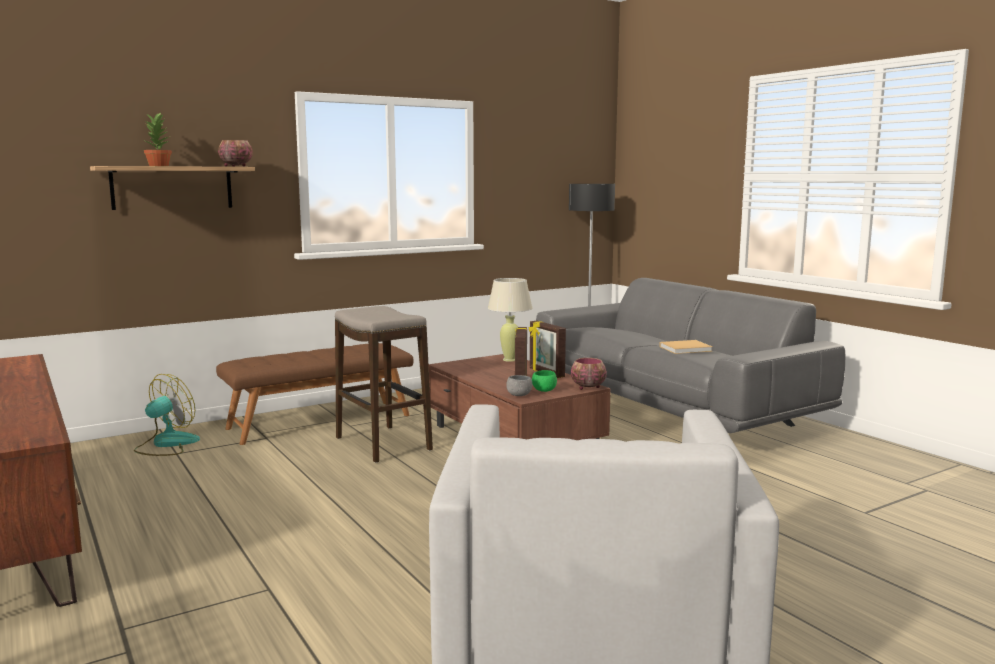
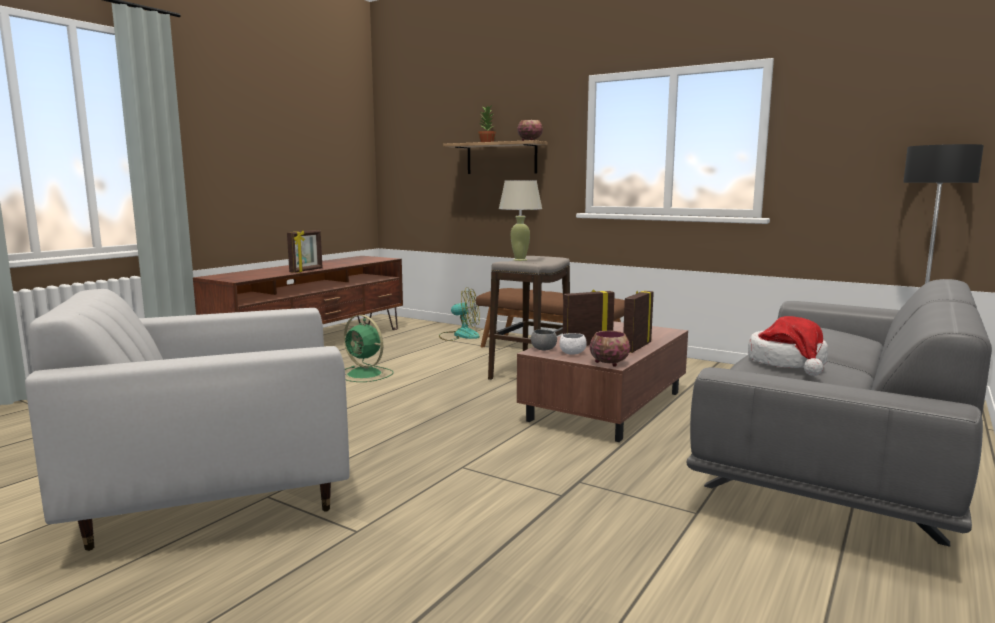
camera: 65 degrees right, 0 degrees up
beige table lamp [488,278,533,362] -> beige table lamp moved to [499,180,542,261]
green bowl [532,370,557,392] -> white bowl [559,333,587,355]
beige book [659,340,713,354] -> hat [748,316,828,376]
none -> picture frame [287,230,323,273]
none -> green fan [344,315,394,382]

